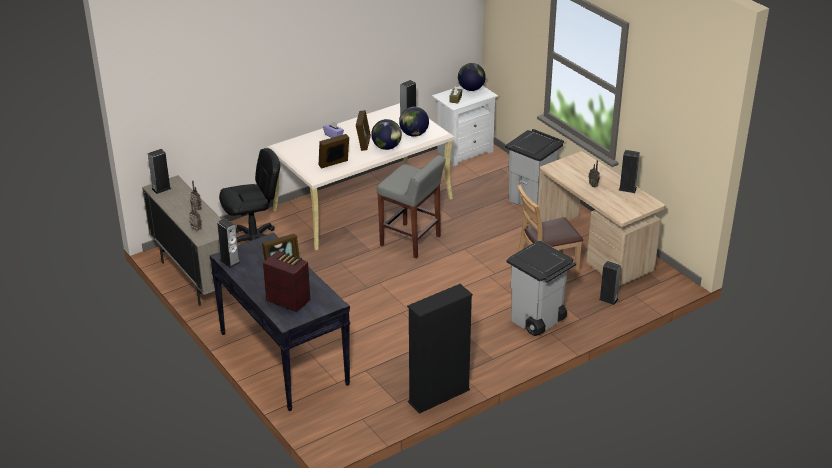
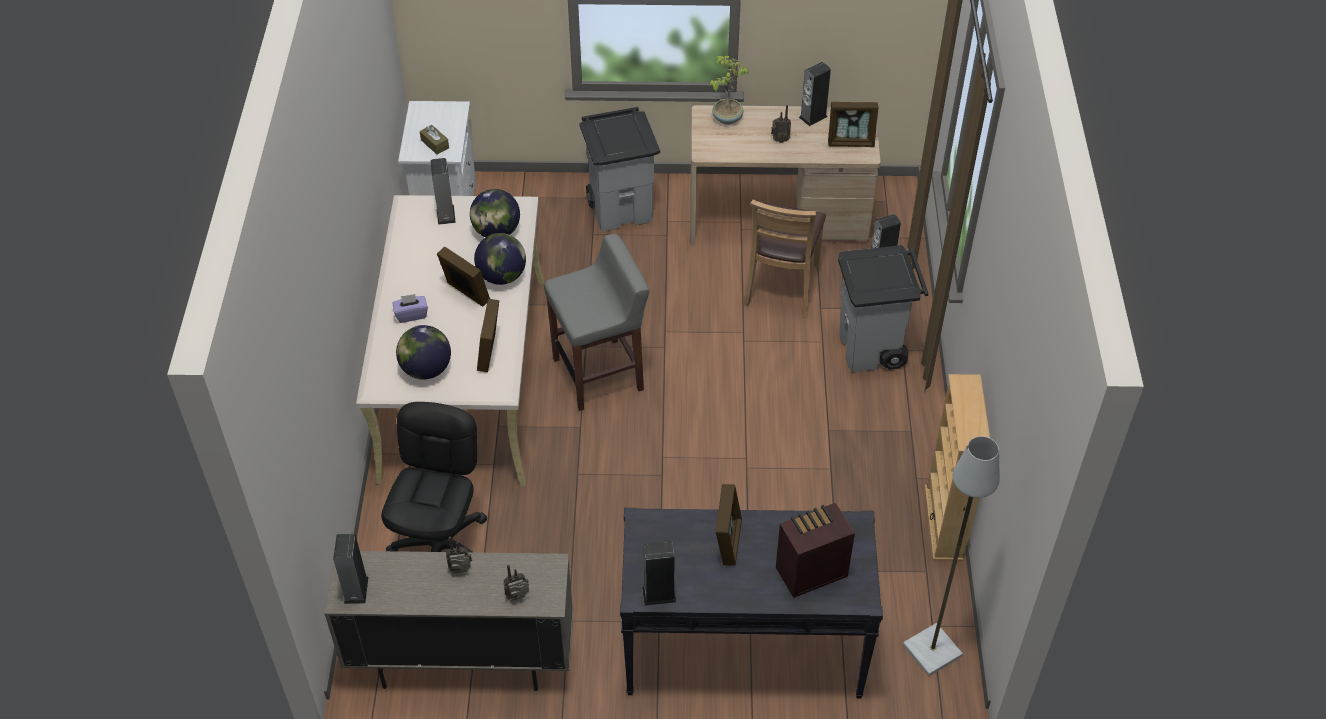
camera: 55 degrees left, 15 degrees up
black bookcase [407,284,473,414] -> beige bookcase [925,374,990,561]
globe [458,63,486,91] -> globe moved to [396,325,451,380]
none -> potted plant [709,56,749,125]
none -> picture frame [828,102,878,147]
none -> grey floor lamp [903,436,1000,676]

